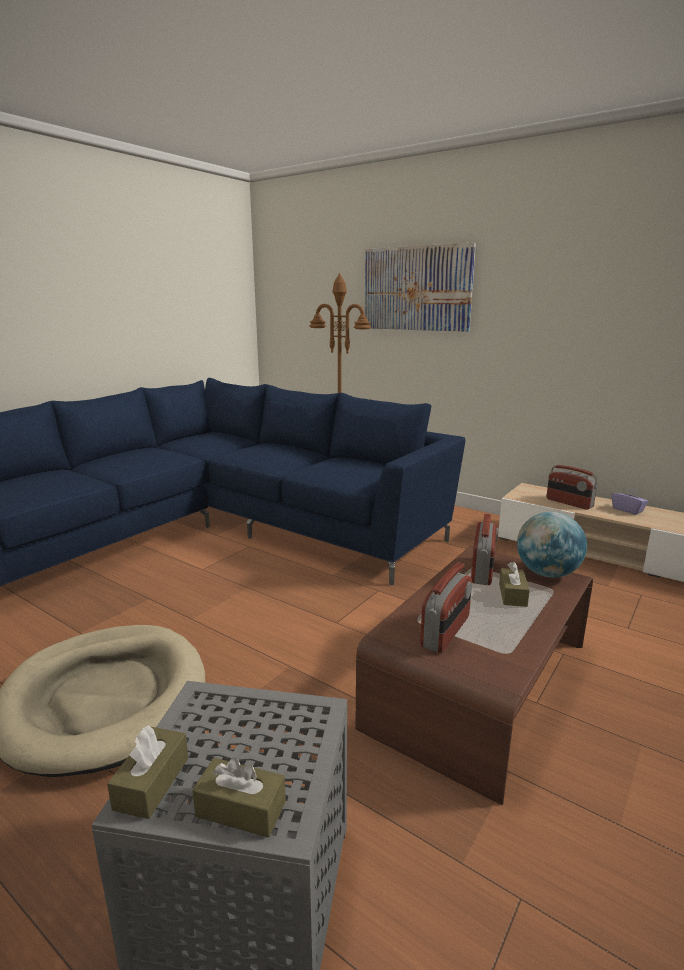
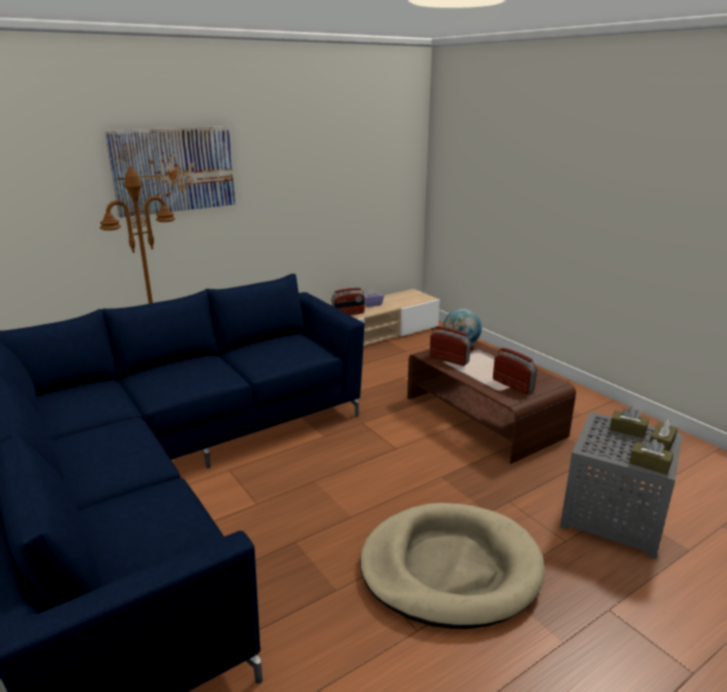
camera: 70 degrees left, 5 degrees up
brown tissue box [499,562,530,607] -> brown tissue box moved to [610,406,649,438]

